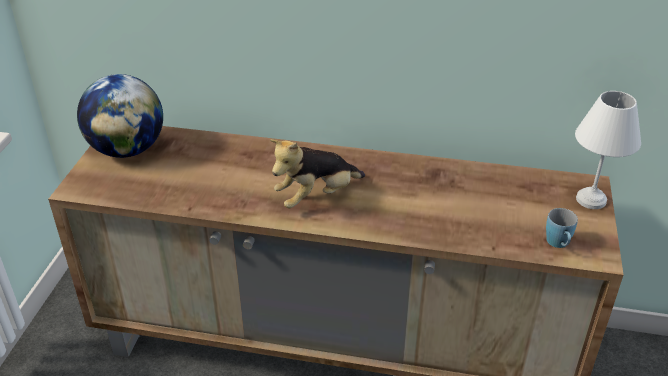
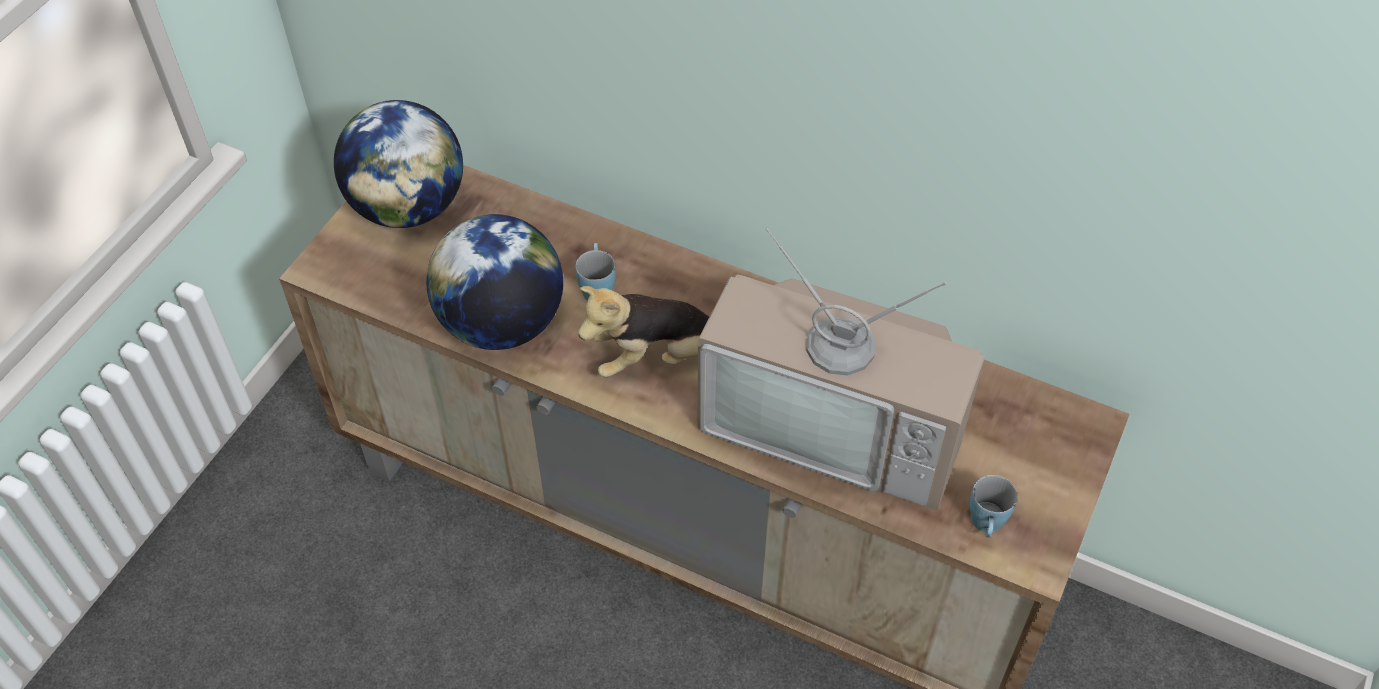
camera: 15 degrees right, 15 degrees up
white table lamp [575,91,641,209] -> none
none -> globe [426,214,563,350]
none -> blue mug [575,243,616,301]
none -> television [697,227,985,510]

